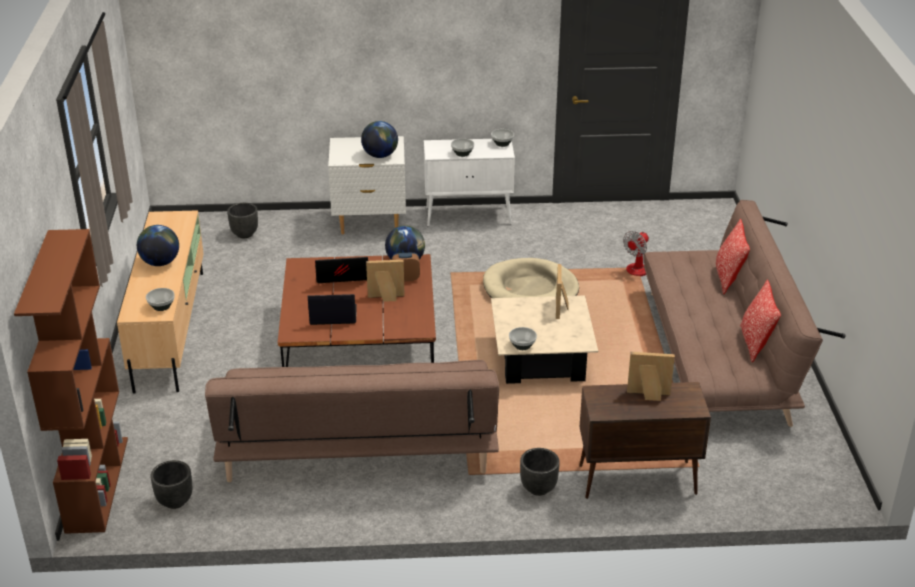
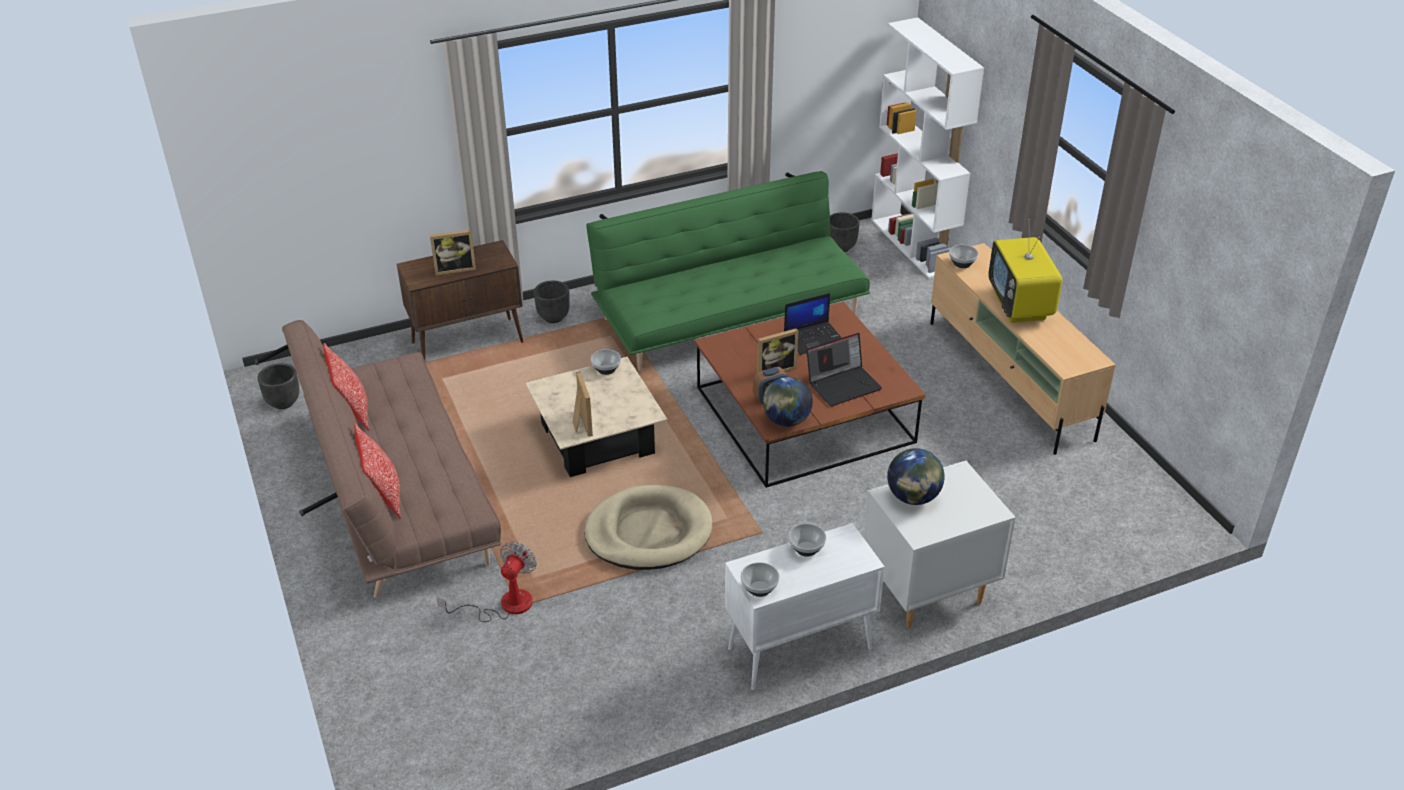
camera: 160 degrees right, 5 degrees up
brown bookcase [14,229,128,534] -> white bookcase [871,17,984,279]
globe [137,225,179,266] -> television [988,219,1063,323]
brown sofa [205,360,499,482] -> green sofa [586,171,870,371]
black planter [227,203,258,238] -> black planter moved to [257,363,299,409]

